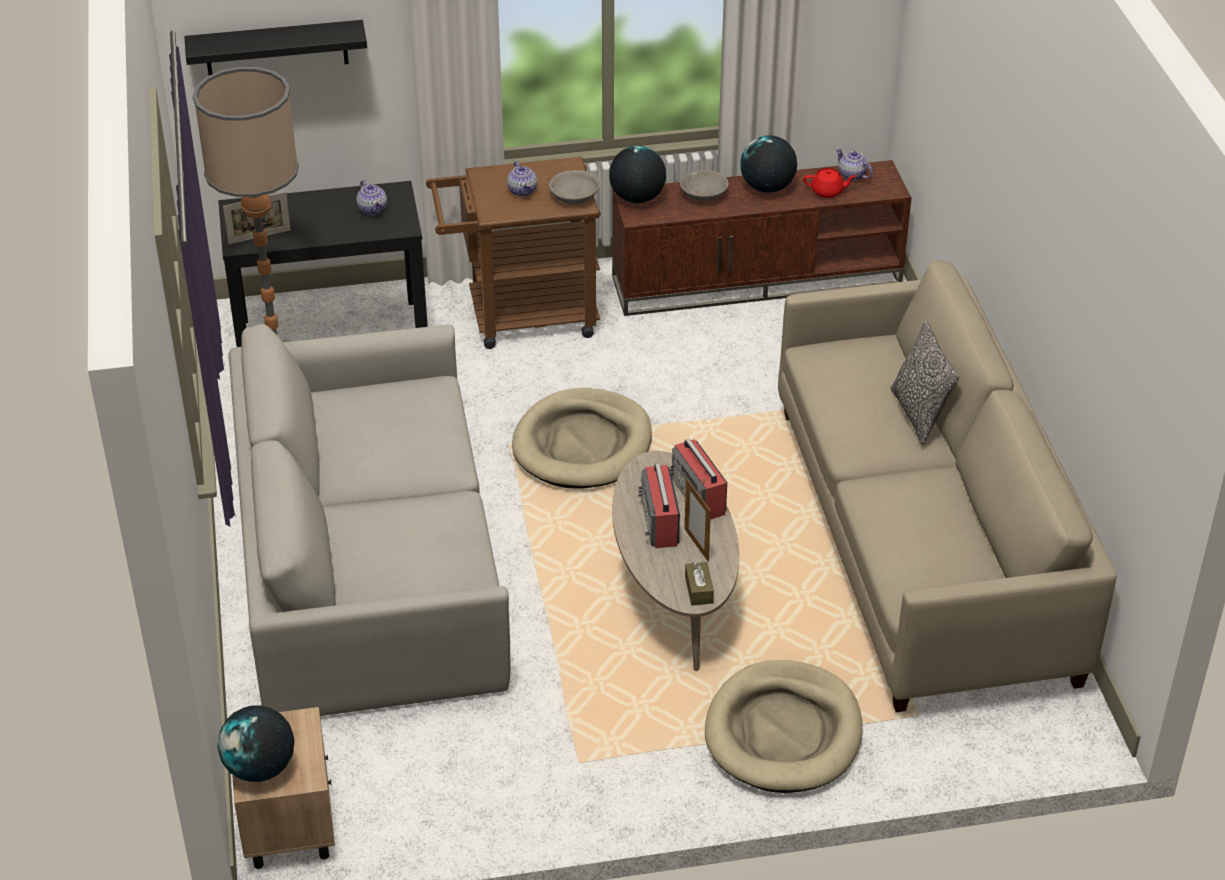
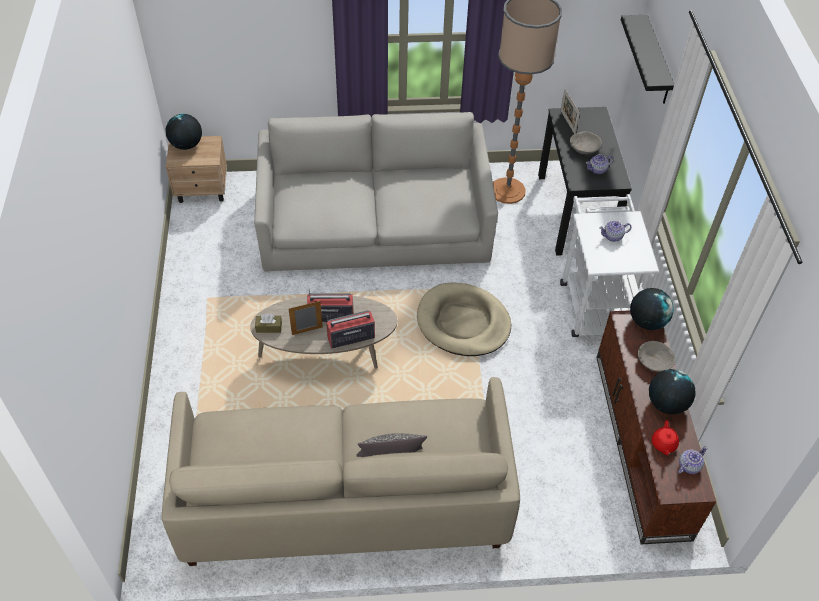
camera: 95 degrees right, 10 degrees up
brown cart [426,157,601,349] -> white cart [560,194,659,337]
grey bowl [549,170,600,205] -> grey bowl moved to [570,131,602,154]
beige dog bed [705,660,863,793] -> none

